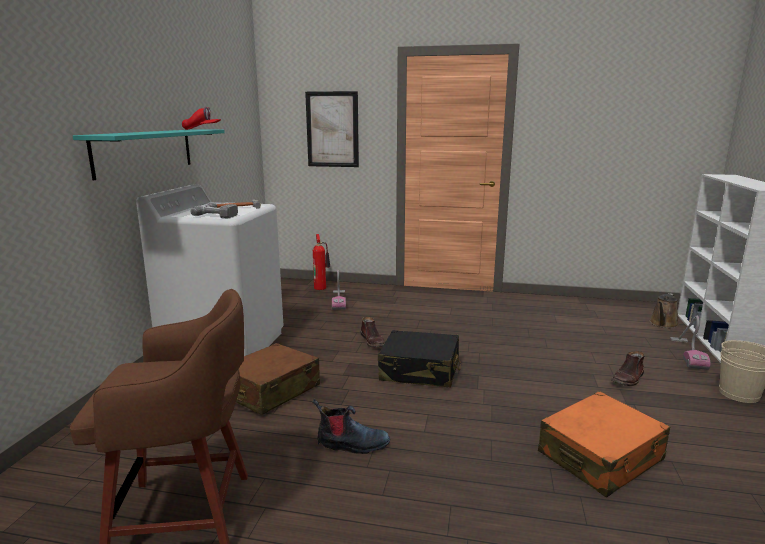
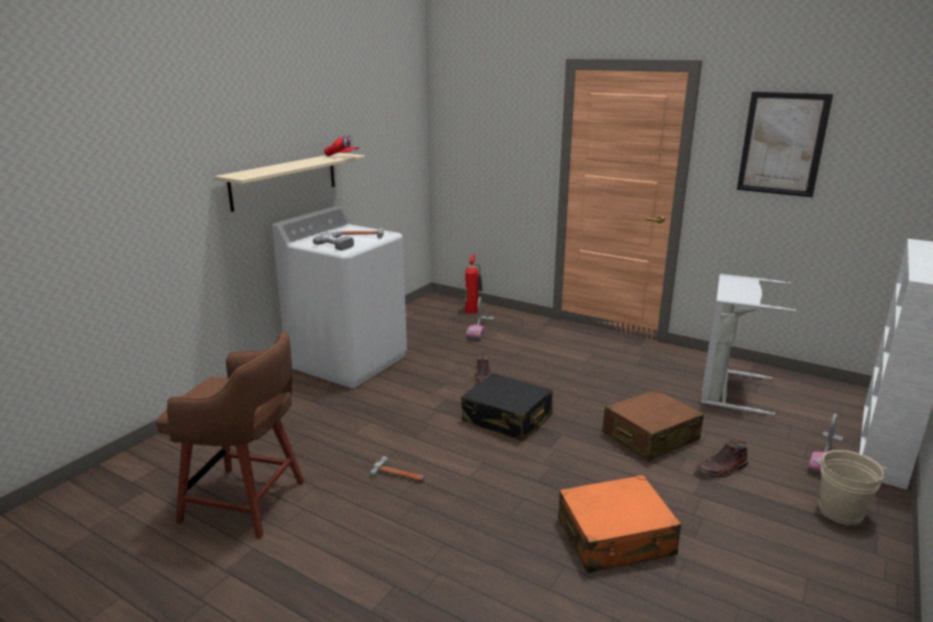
camera: 20 degrees right, 5 degrees up
turquoise shelf [73,129,225,180] -> beige shelf [214,153,365,212]
brown suitcase [236,343,320,415] -> brown suitcase moved to [602,389,704,461]
picture [305,91,359,167] -> picture moved to [737,91,833,197]
boot [312,399,390,454] -> hammer [370,456,425,481]
brown watering can [649,293,679,328] -> none
none -> grey laundry basket [701,274,796,415]

